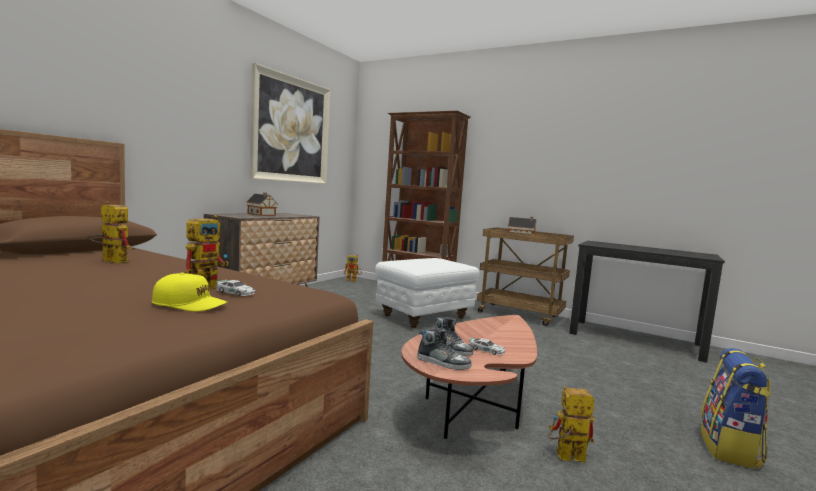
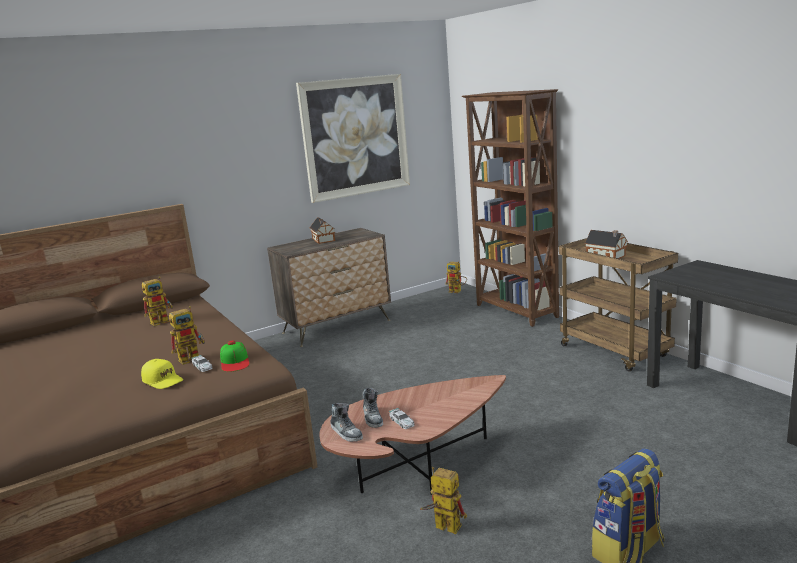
camera: 30 degrees right, 10 degrees up
toy robot [87,201,131,263] -> toy robot turned 90 degrees clockwise [142,277,173,326]
white ottoman [375,258,480,328] -> none
none -> cap [220,341,250,372]

